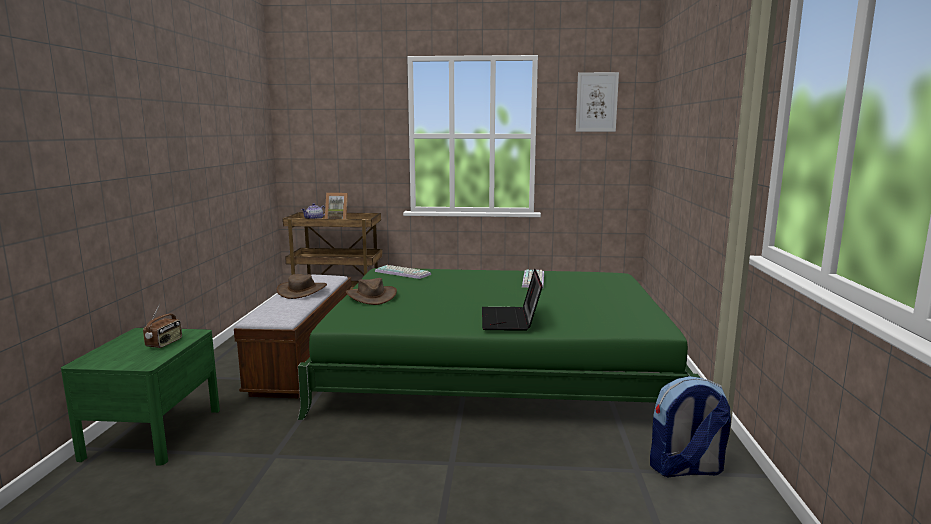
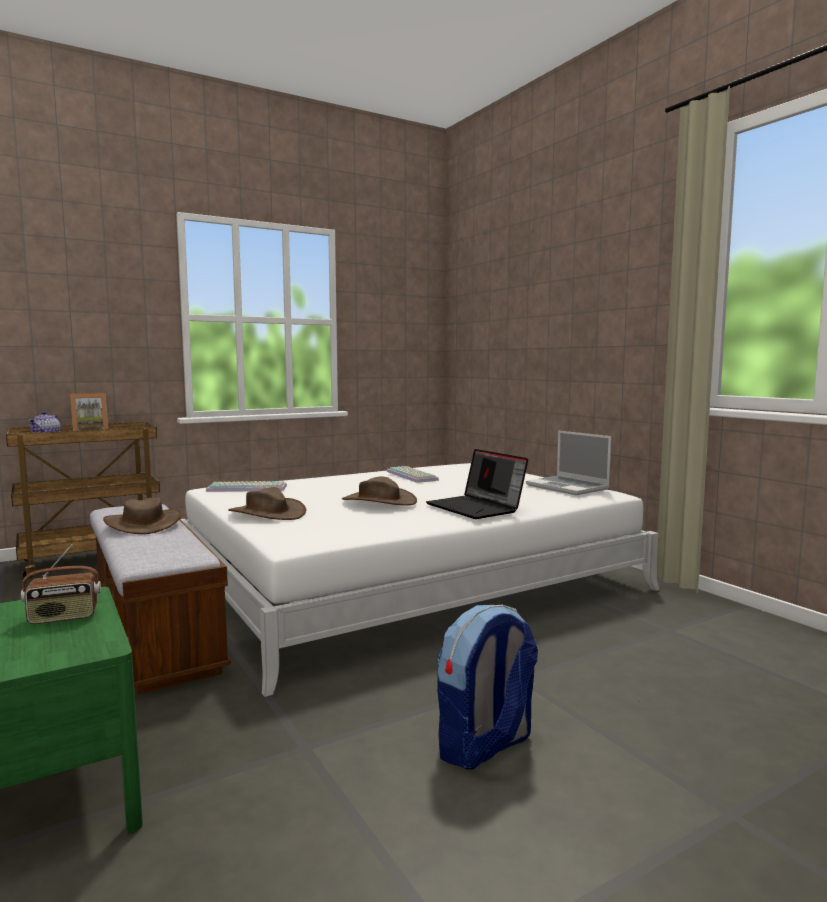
camera: 35 degrees left, 5 degrees down
radio [143,304,182,348] -> radio turned 90 degrees clockwise [21,544,101,624]
green bed [298,268,700,420] -> white bed [181,463,660,697]
picture [576,72,619,132] -> none
backpack [650,376,731,477] -> backpack moved to [437,605,538,769]
none -> brown hat [342,476,417,505]
none -> laptop [526,431,611,495]

